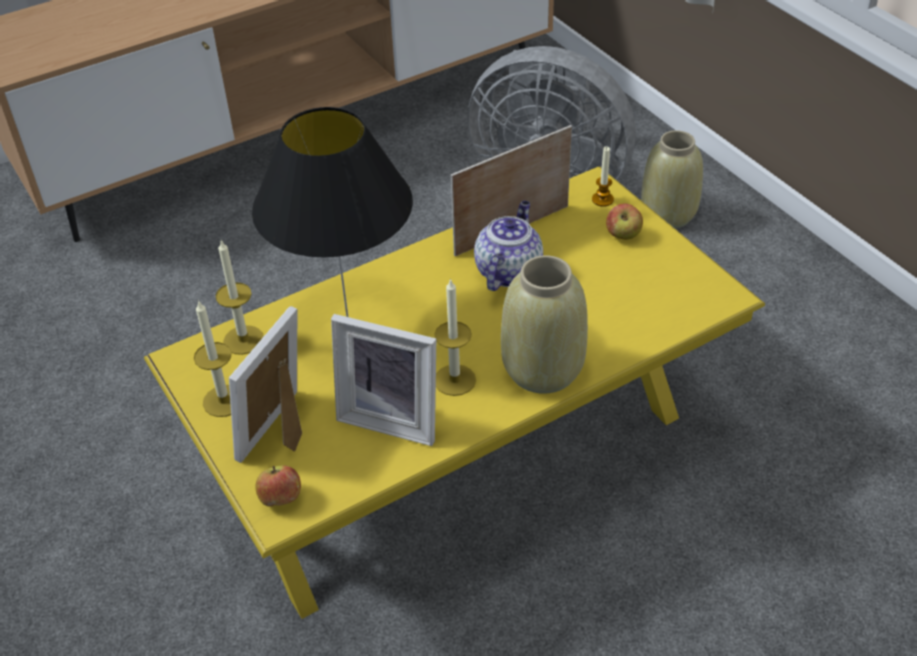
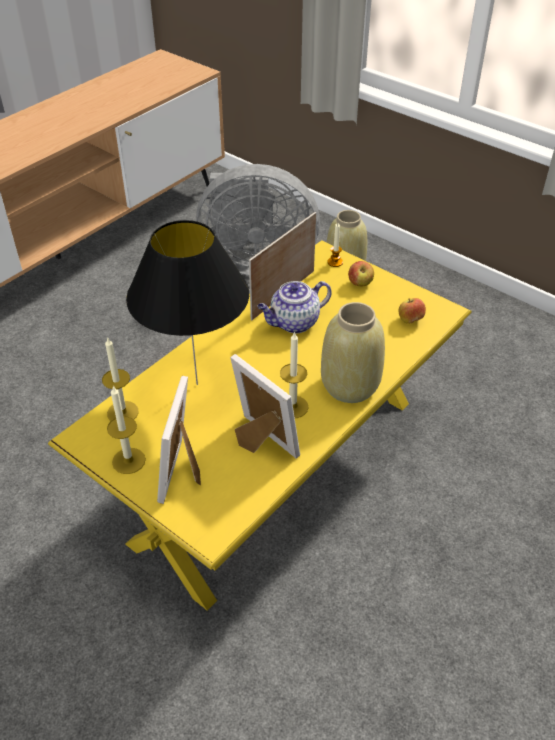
camera: 20 degrees left, 0 degrees up
apple [255,465,301,507] -> apple moved to [399,298,426,324]
picture frame [331,314,436,446] -> picture frame turned 135 degrees counterclockwise [230,354,300,459]
teapot [474,201,543,291] -> teapot turned 120 degrees counterclockwise [257,281,332,334]

